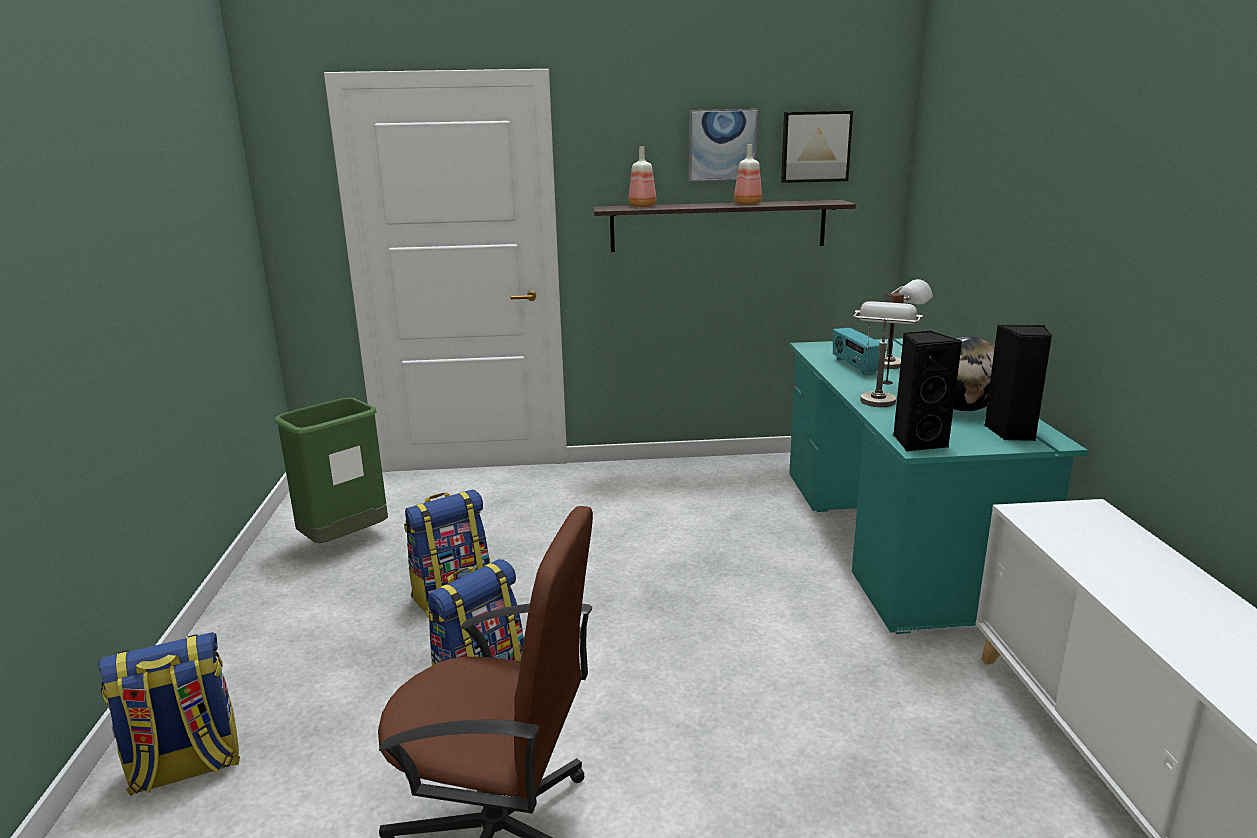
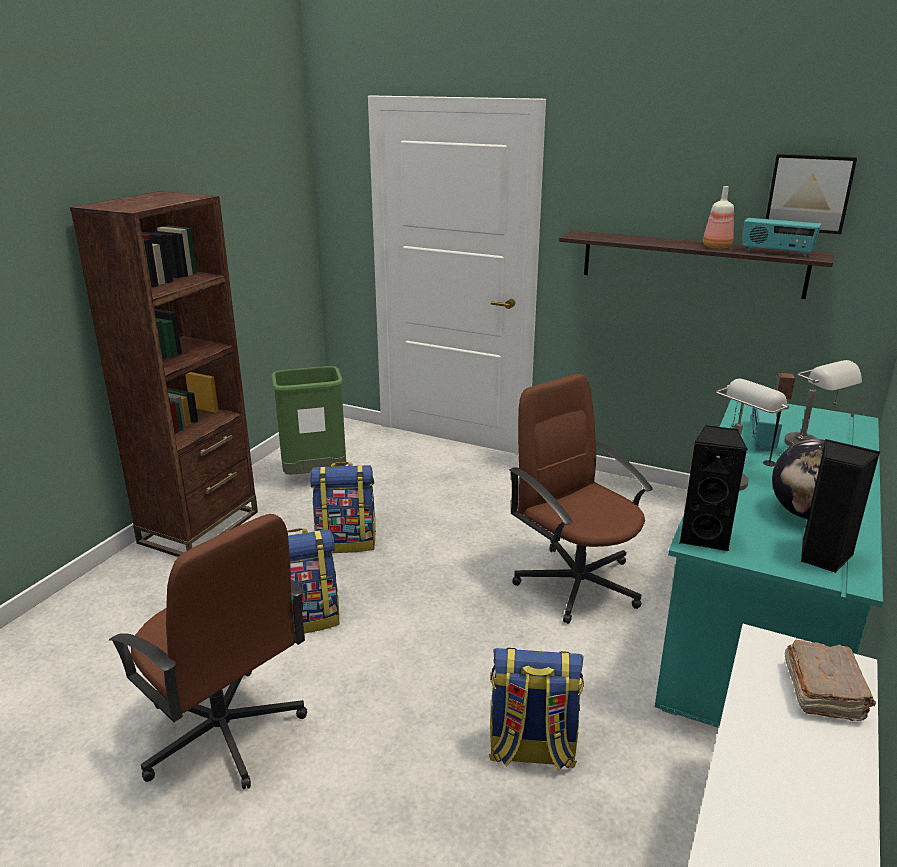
camera: 30 degrees right, 5 degrees up
backpack [98,632,240,796] -> backpack moved to [489,648,584,771]
bottle [628,146,656,207] -> none
picture [689,109,758,181] -> none
none -> brown bookcase [70,191,258,557]
none -> brown office chair [509,374,653,624]
none -> radio [743,218,821,257]
none -> brown book [784,640,876,721]

